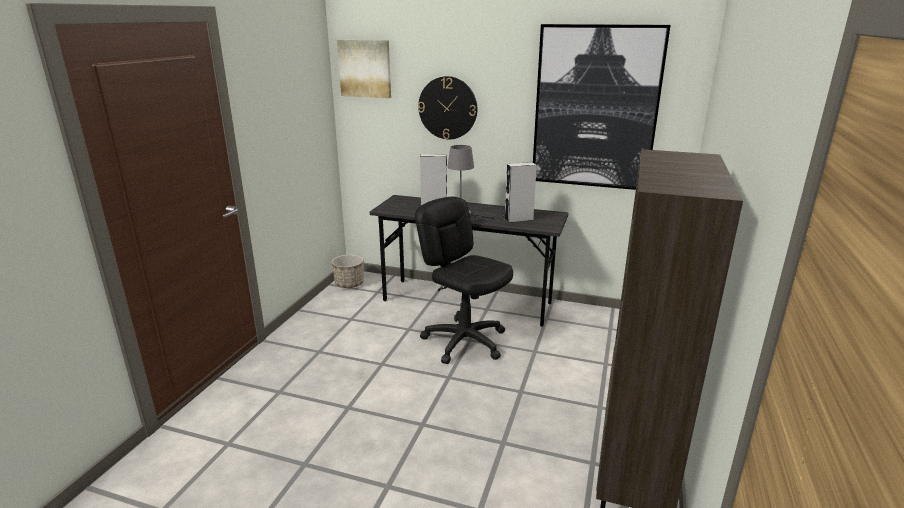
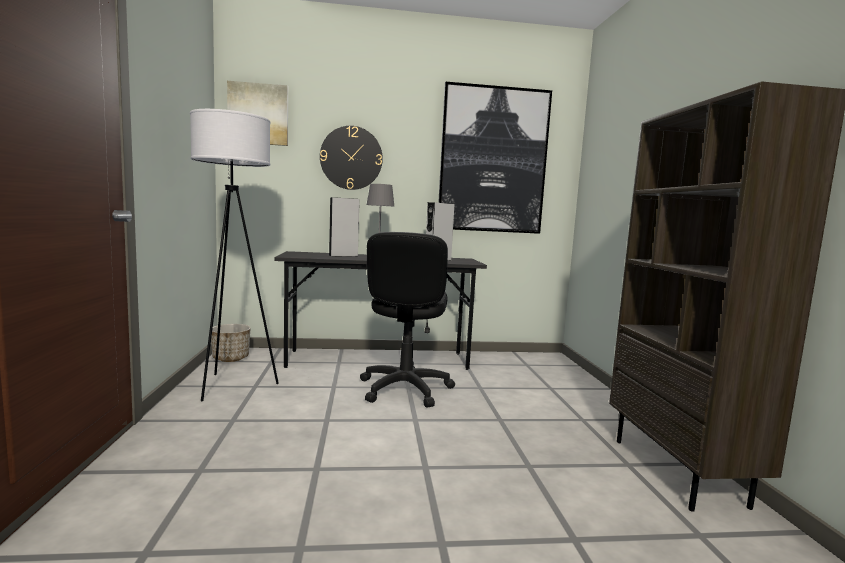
camera: 25 degrees left, 15 degrees down
black office chair [415,197,513,364] -> black office chair turned 105 degrees counterclockwise [360,232,455,407]
none -> white floor lamp [190,109,279,401]

